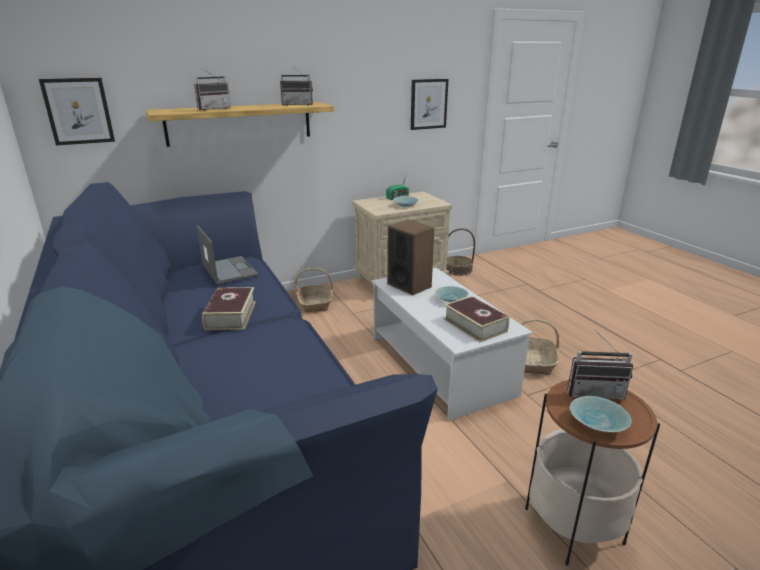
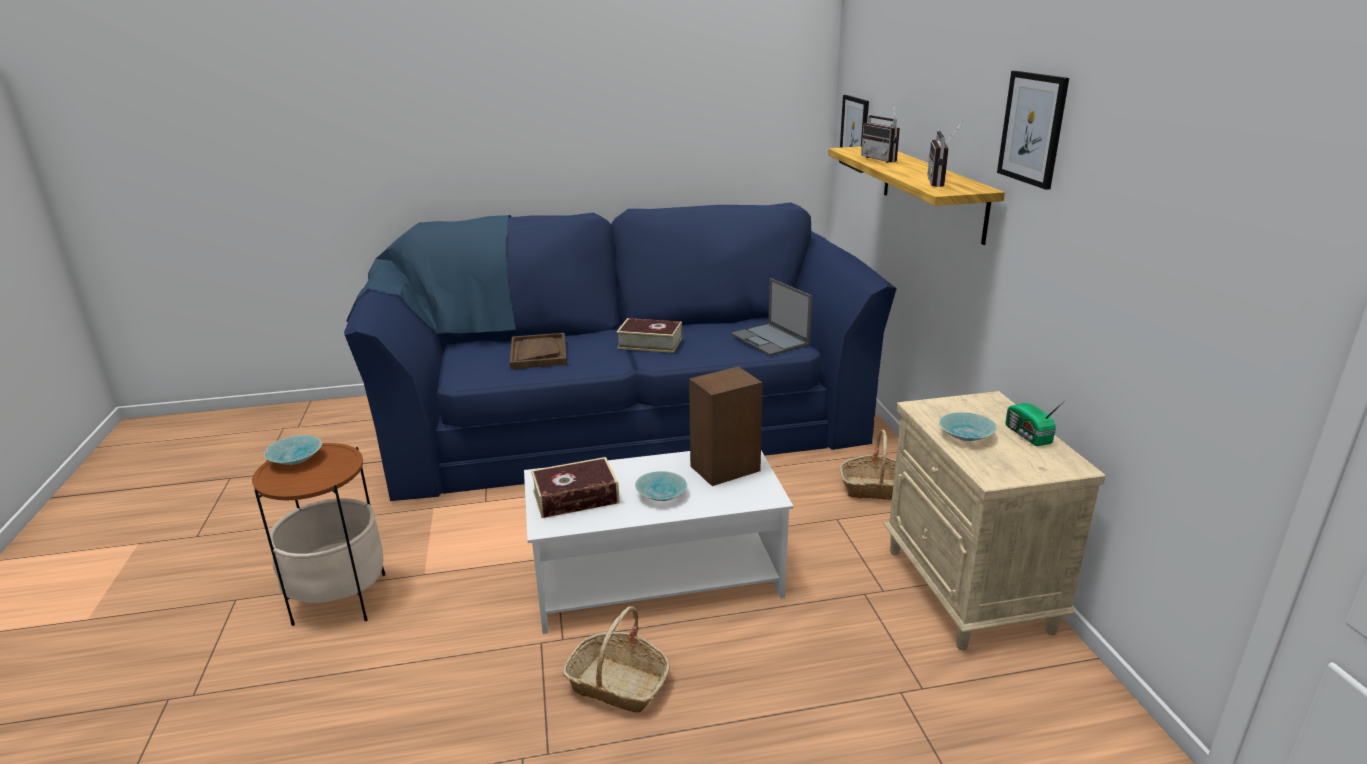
camera: 105 degrees right, 0 degrees up
laptop [197,225,259,284] -> laptop turned 75 degrees clockwise [731,278,812,356]
picture [411,79,449,130] -> picture moved to [997,71,1069,190]
basket [446,228,475,276] -> none
radio [567,329,633,400] -> none
none -> brown tray [510,333,567,369]

